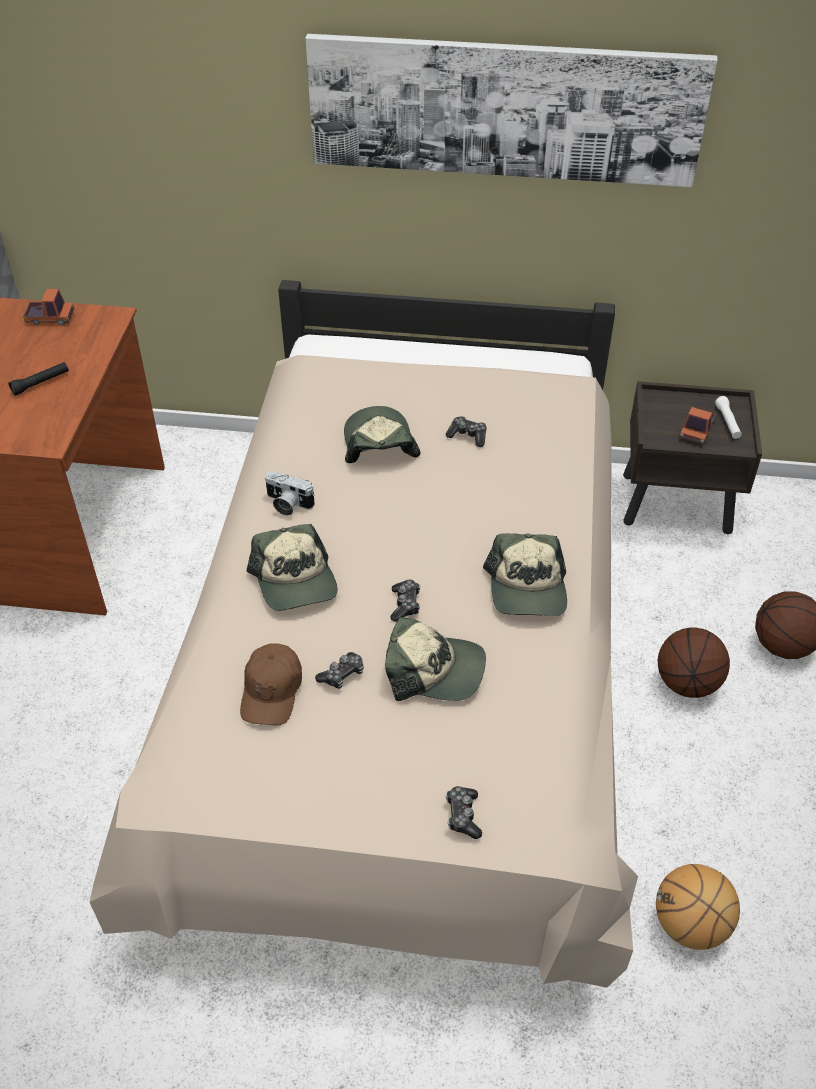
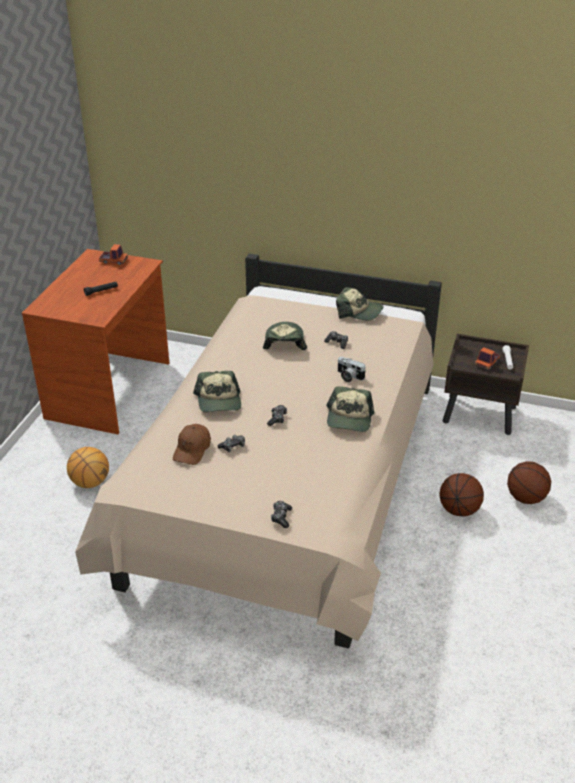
camera: 10 degrees right, 10 degrees down
camera [265,471,315,516] -> camera moved to [337,357,366,382]
picture [306,34,718,187] -> none
cap [385,617,486,701] -> cap moved to [336,287,384,320]
basketball [656,864,740,950] -> basketball moved to [67,447,109,488]

